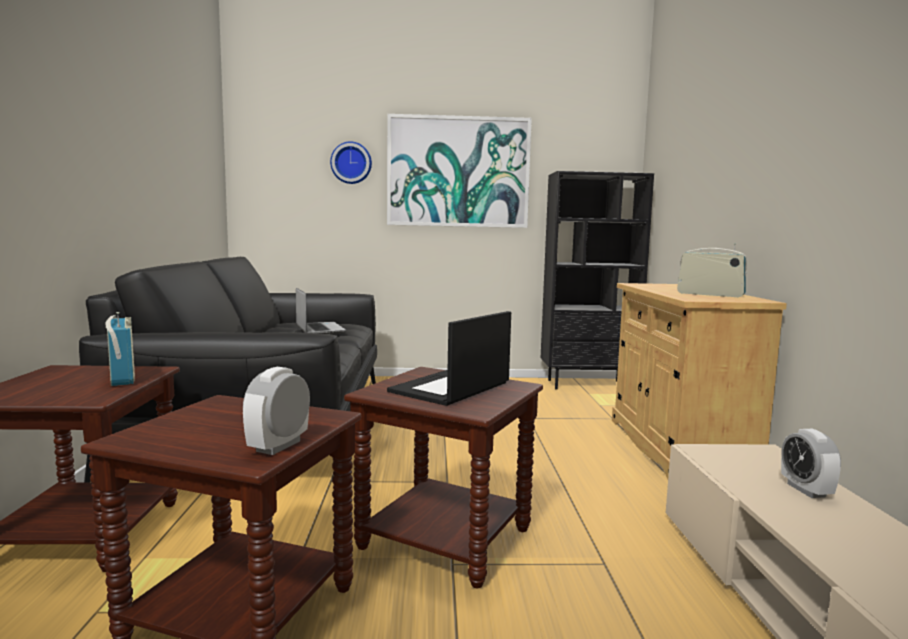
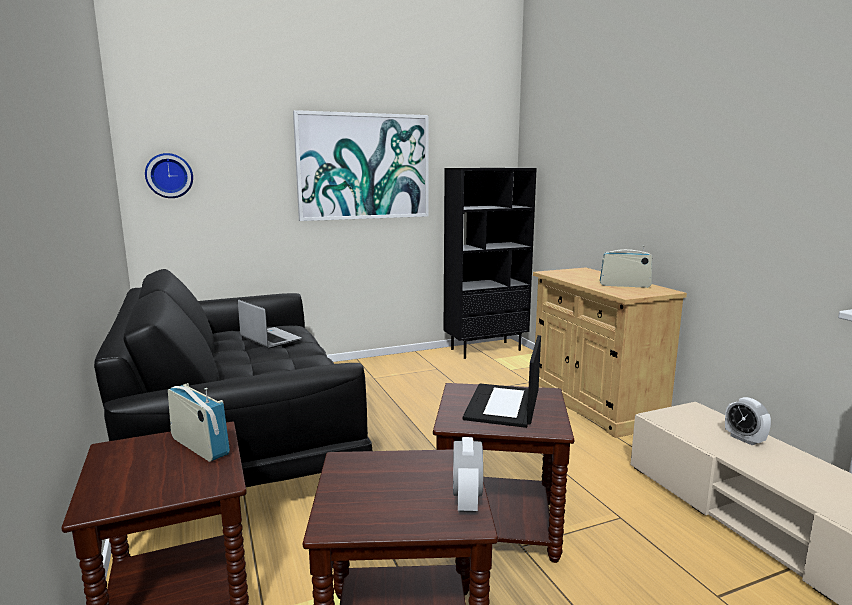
camera: 20 degrees left, 5 degrees up
wall clock [330,141,372,184] -> wall clock moved to [145,153,193,198]

